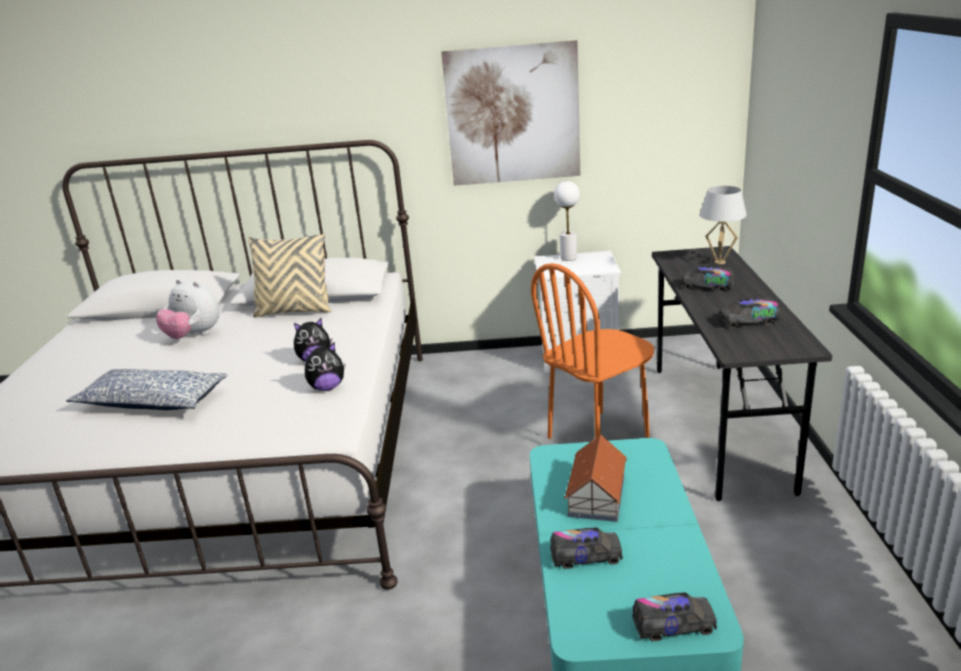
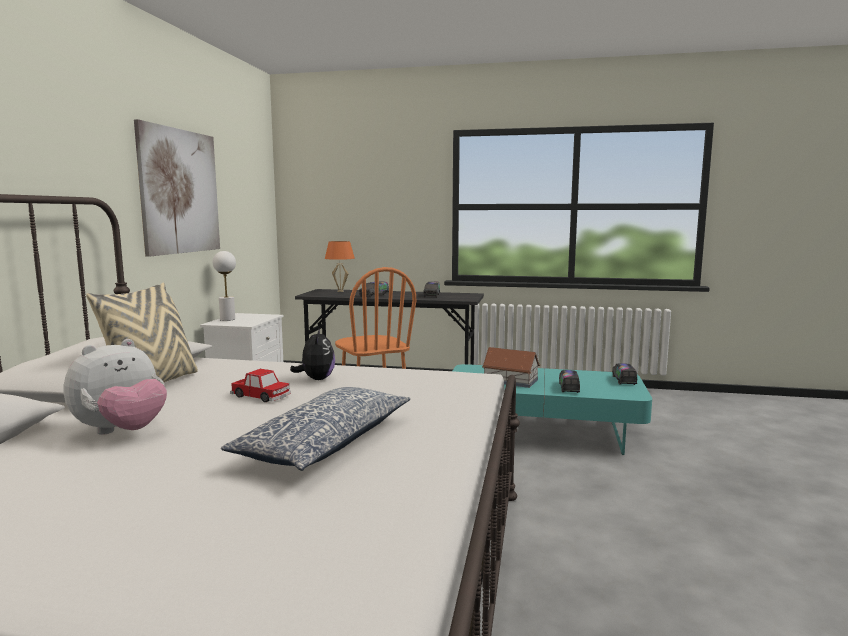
camera: 80 degrees left, 15 degrees down
plush toy [305,343,345,391] -> none
white table lamp [699,186,747,264] -> orange table lamp [325,241,355,292]
none -> toy car [230,369,291,402]

